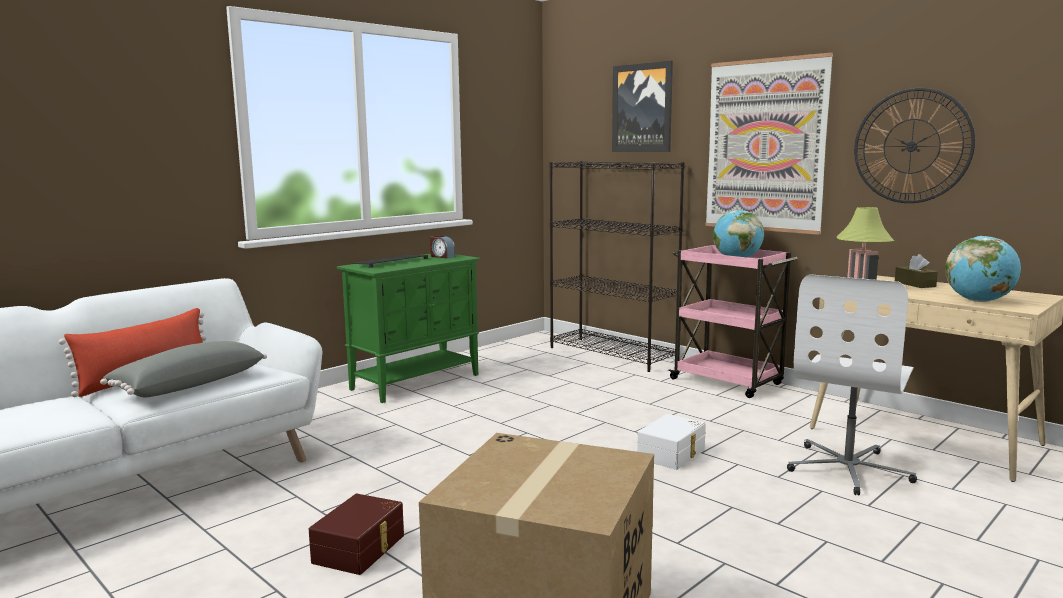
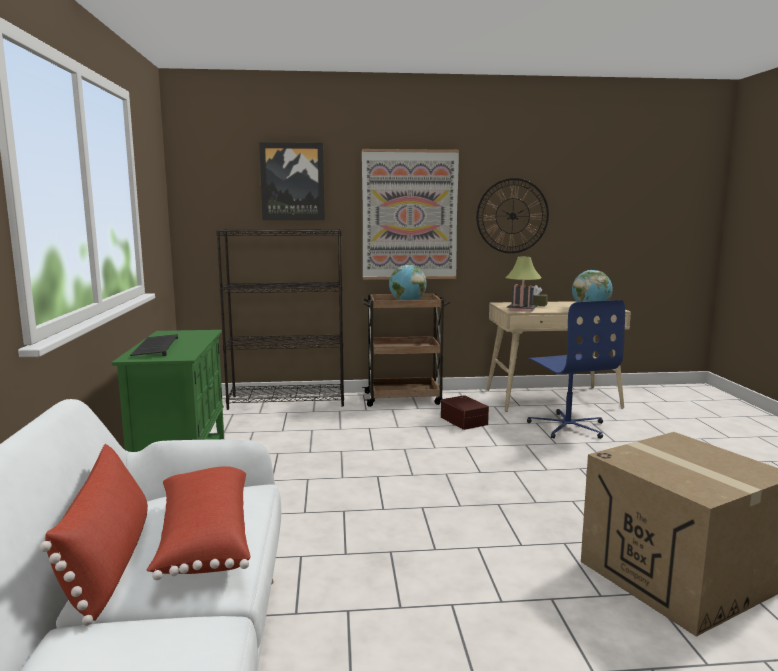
camera: 50 degrees left, 0 degrees up
grey pillow [100,341,267,397] -> red pillow [147,466,250,580]
brown storage box [309,493,404,575] -> brown storage box moved to [441,395,489,430]
alarm clock [430,235,455,258] -> none
white storage box [637,414,706,470] -> none
pink cart [668,245,798,398] -> brown cart [361,293,450,407]
white office chair [787,274,917,495] -> blue office chair [527,300,625,439]

